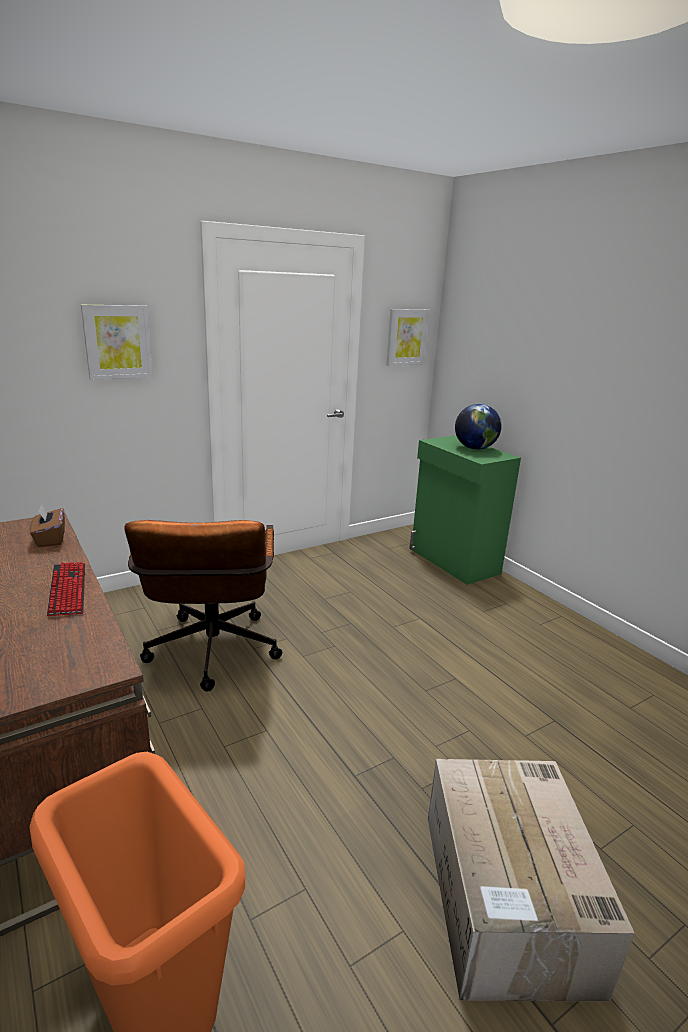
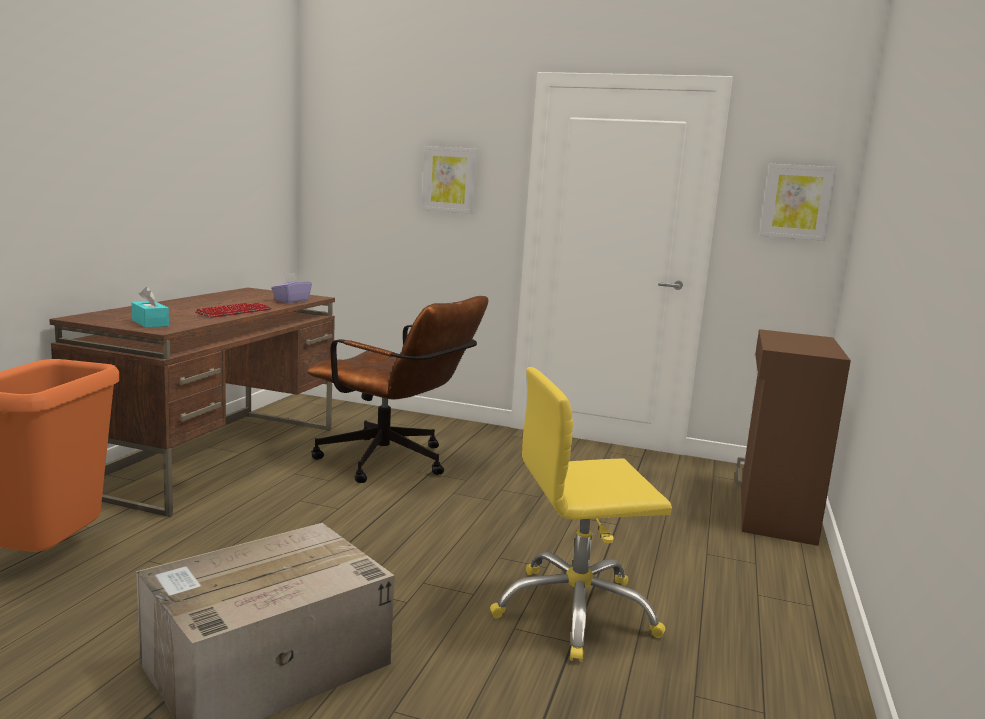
camera: 50 degrees right, 10 degrees down
brown tissue box [30,504,65,547] -> purple tissue box [271,273,312,303]
brown office chair [125,520,282,691] -> brown office chair turned 105 degrees counterclockwise [307,296,488,483]
green cabinet [409,435,521,585] -> brown cabinet [734,329,851,546]
globe [455,404,501,450] -> none
none -> turquoise tissue box [131,287,169,328]
none -> yellow office chair [490,367,672,662]

